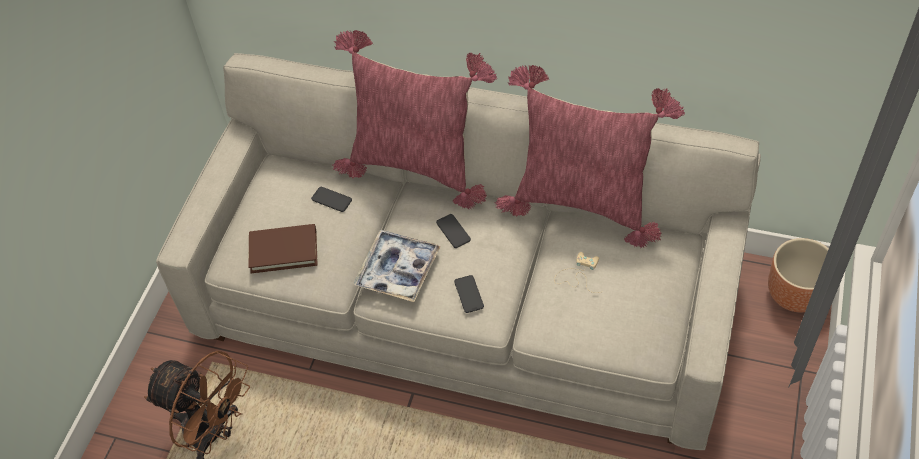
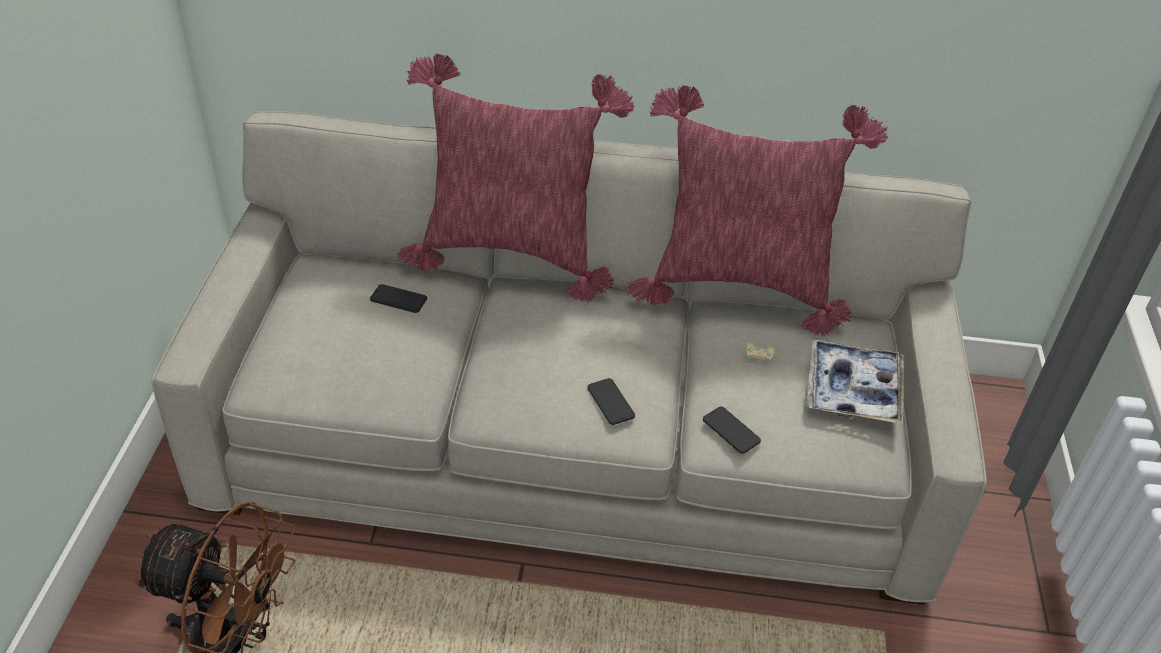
camera: 15 degrees left, 10 degrees down
brown book [248,224,318,273] -> none
tray [354,230,441,302] -> tray moved to [807,339,904,424]
phone [436,214,471,248] -> phone moved to [703,407,761,454]
brown planter [768,238,829,312] -> none

